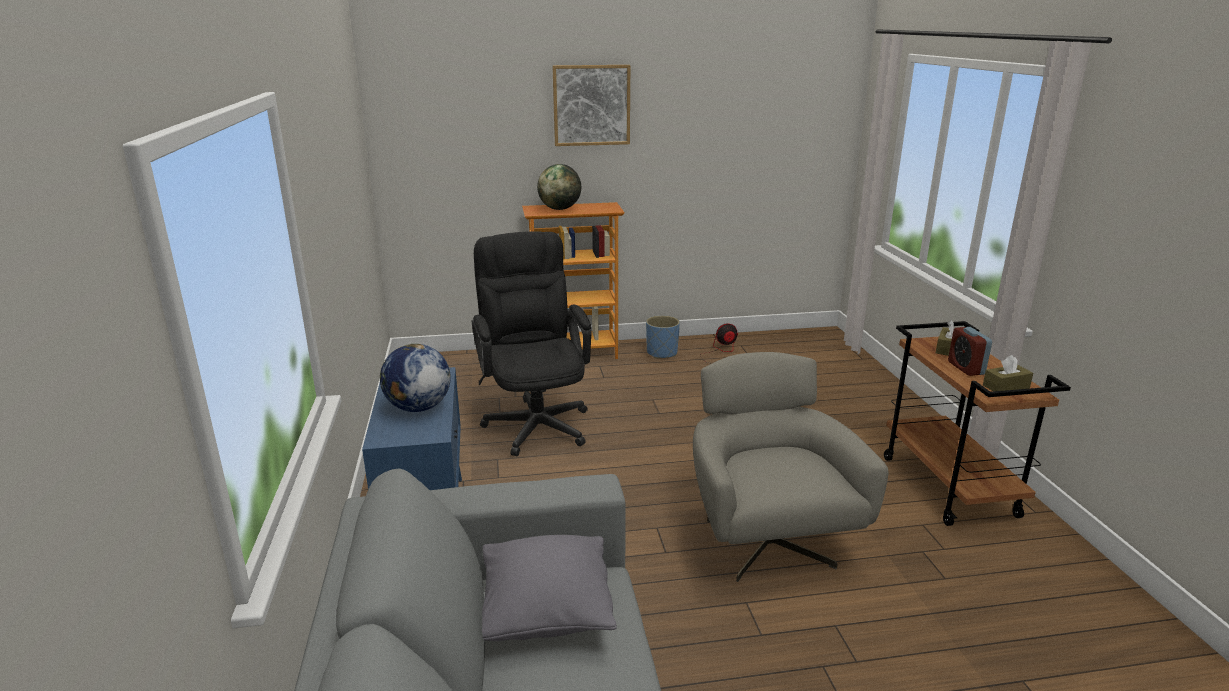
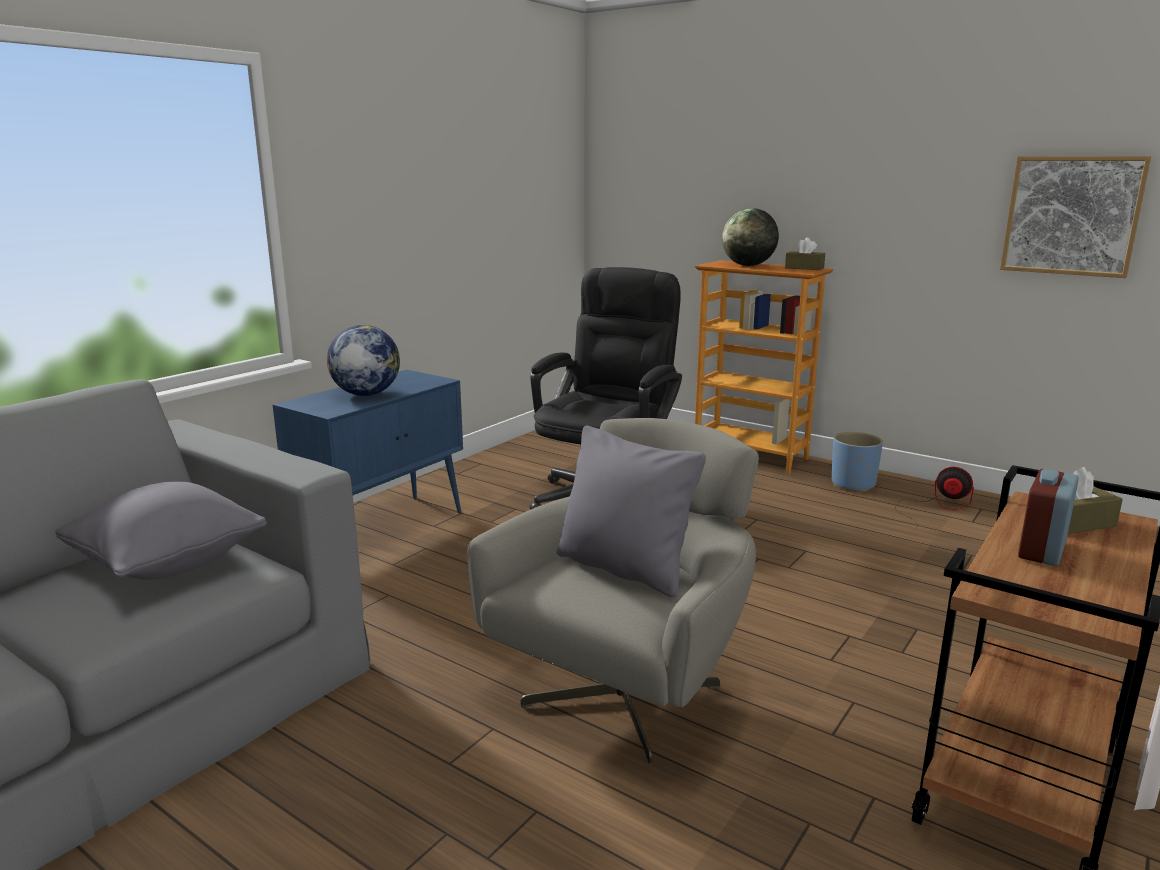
camera: 45 degrees right, 5 degrees down
picture [552,65,630,146] -> picture moved to [1000,156,1151,278]
brown tissue box [983,355,1033,391] -> brown tissue box moved to [785,238,825,270]
none -> grey pillow [557,425,706,597]

